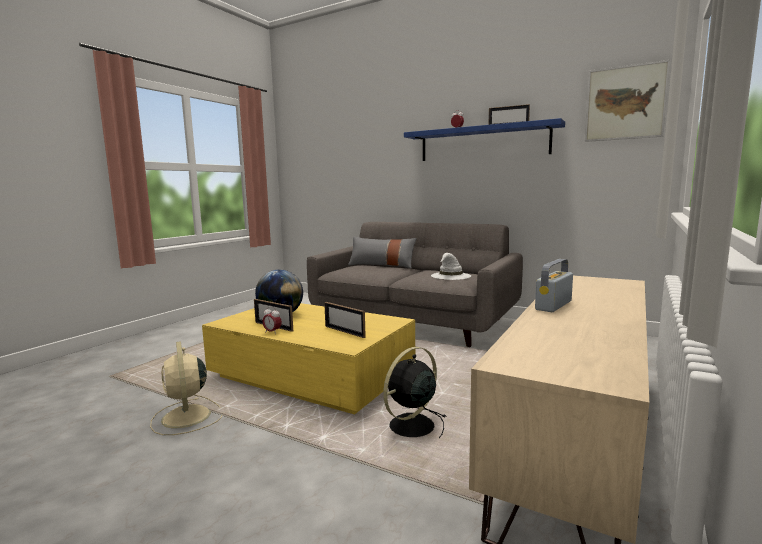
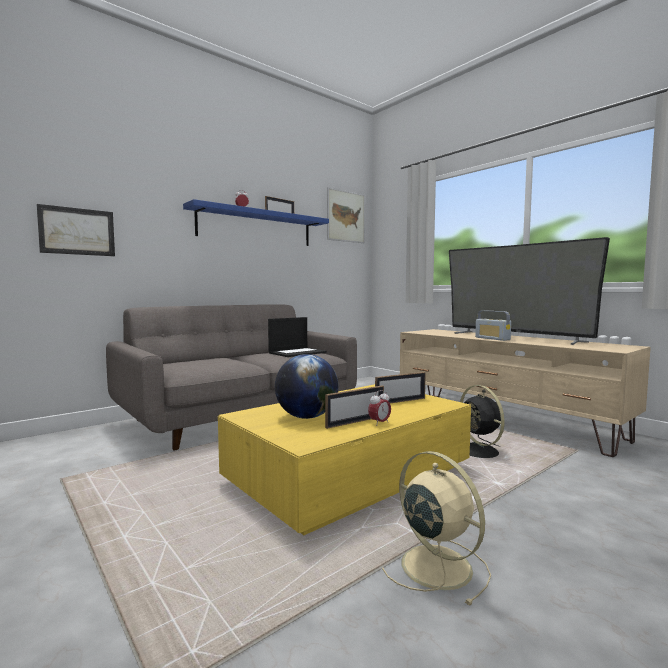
camera: 70 degrees left, 5 degrees down
beige fan [150,341,222,435] -> beige fan turned 120 degrees counterclockwise [382,451,491,606]
grey pillow [348,237,417,268] -> none
white hat [431,253,471,280] -> laptop [268,317,327,357]
none -> picture [37,204,115,256]
none -> television [449,237,610,345]

